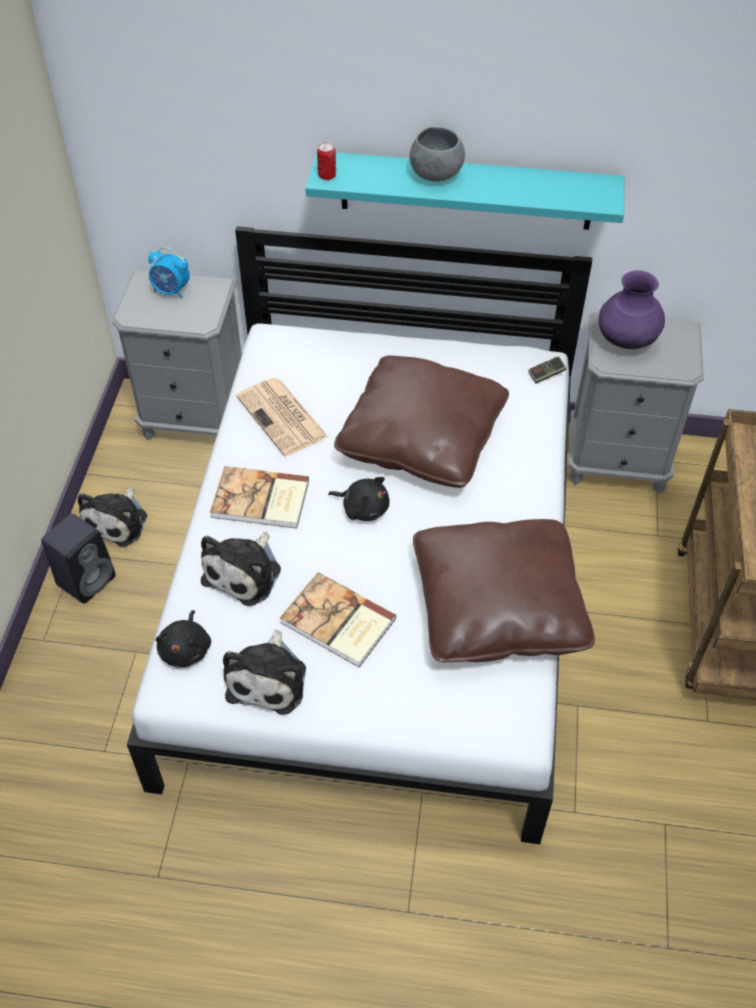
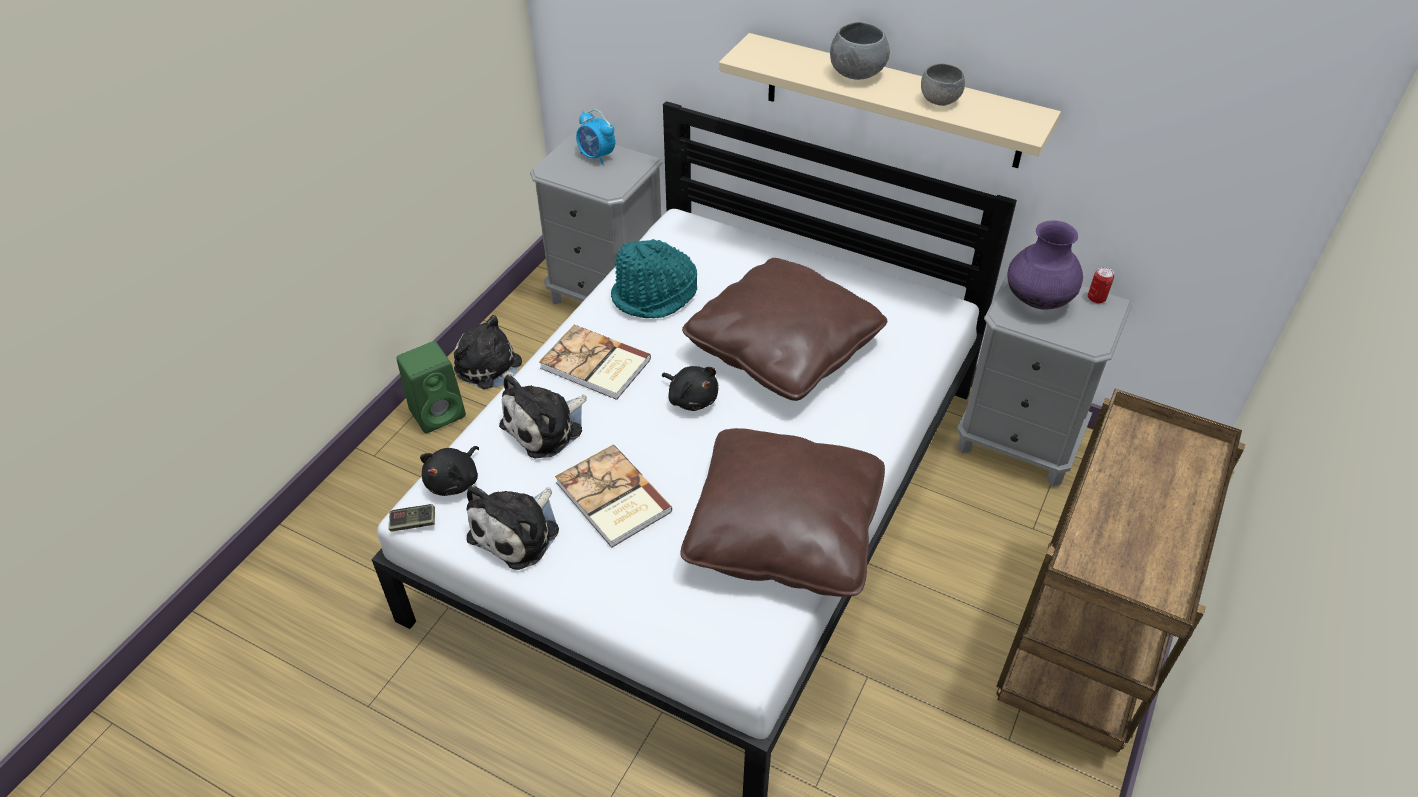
camera: 20 degrees right, 5 degrees down
black speaker [41,513,116,604] -> green speaker [396,341,466,433]
plush toy [78,488,147,547] -> plush toy turned 90 degrees clockwise [454,315,522,389]
newspaper [236,378,328,456] -> turquoise hat [611,239,697,318]
turquoise shelf [305,151,624,230] -> beige shelf [719,33,1061,168]
can [317,142,336,180] -> can moved to [1088,267,1114,304]
game controller [529,357,566,384] -> game controller moved to [389,504,435,532]
none -> grey bowl [921,64,965,106]

